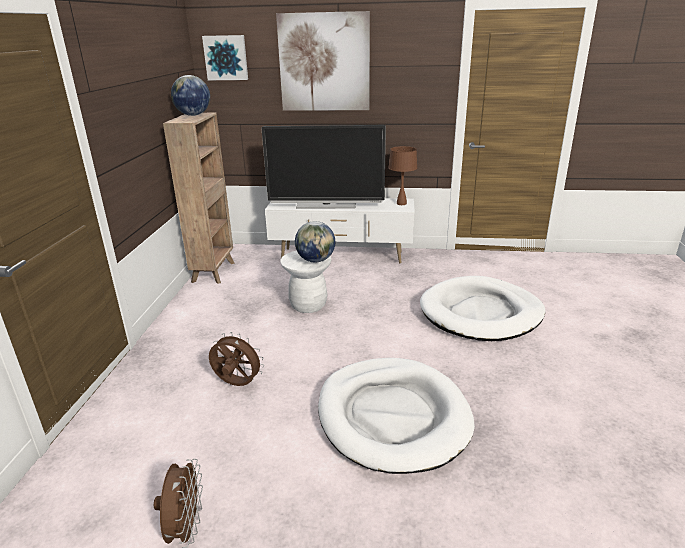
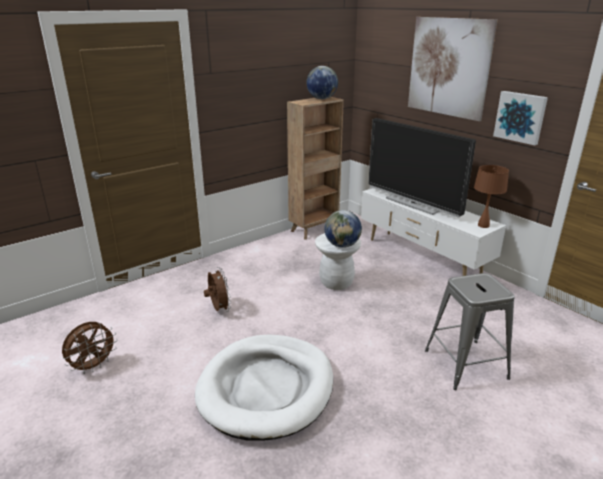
camera: 45 degrees right, 0 degrees up
picture [202,35,248,80] -> picture moved to [493,91,548,145]
white dog bed [420,276,546,341] -> grey stool [425,273,515,390]

